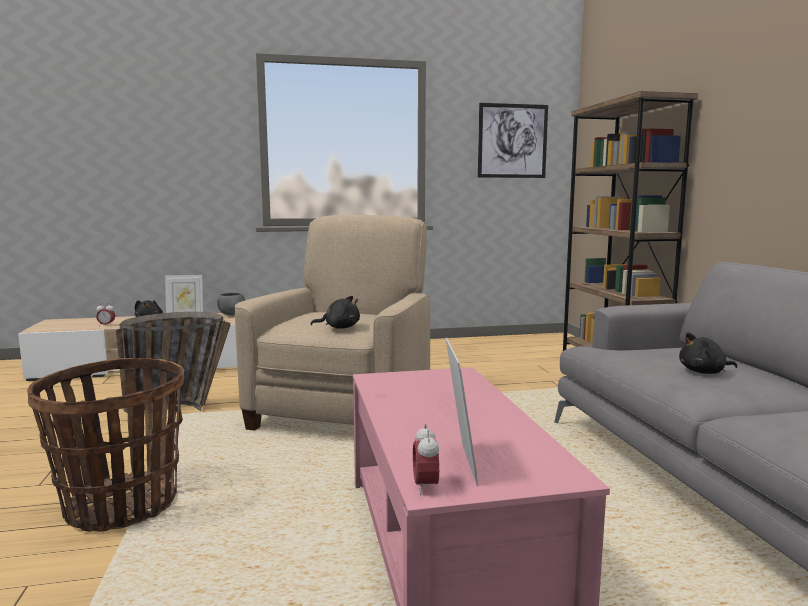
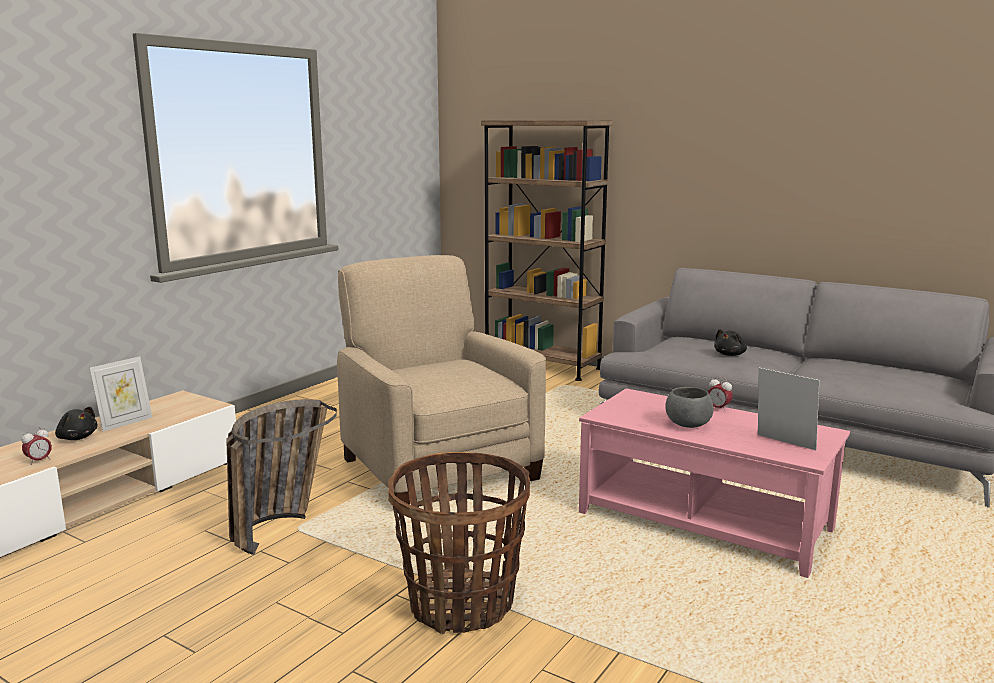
camera: 45 degrees left, 5 degrees up
grey bowl [217,292,245,315] -> grey bowl moved to [665,387,714,428]
black plush toy [311,296,360,329] -> none
alarm clock [413,423,439,495] -> alarm clock moved to [708,376,733,412]
picture [478,103,548,178] -> none

